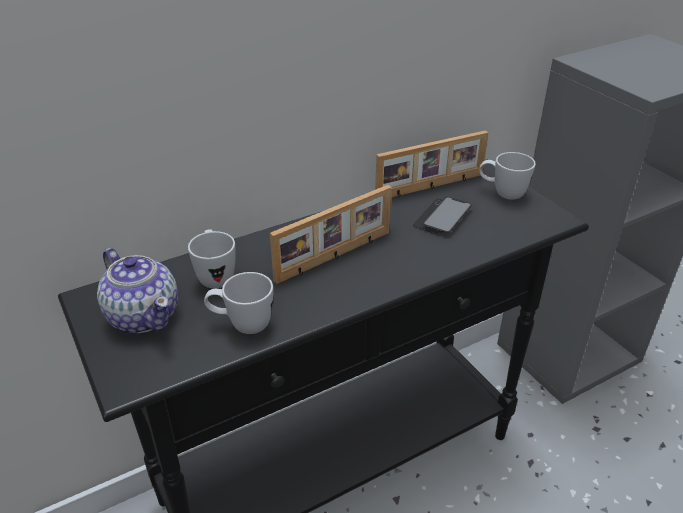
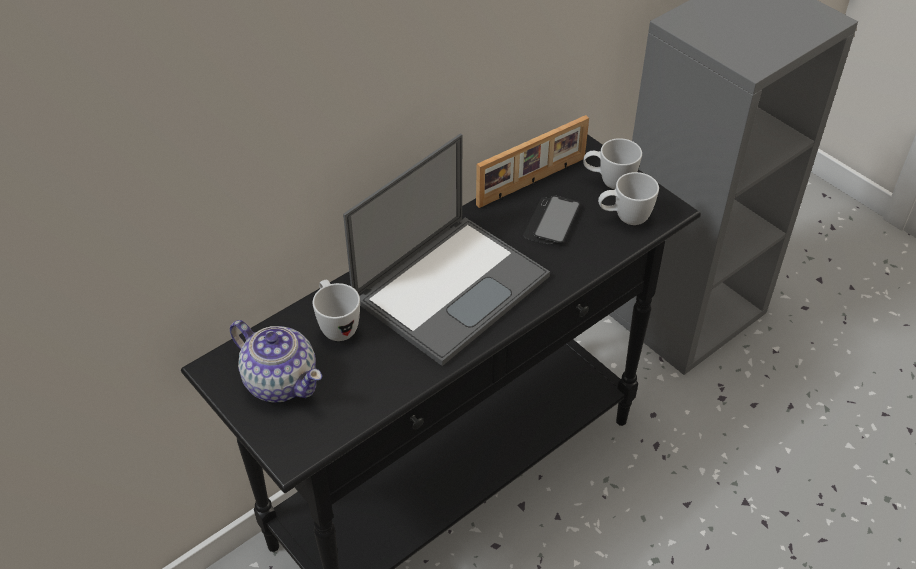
camera: 10 degrees left, 10 degrees up
white mug [204,272,273,334] -> white mug moved to [598,172,659,225]
picture frame [270,185,392,284] -> laptop [343,134,550,366]

